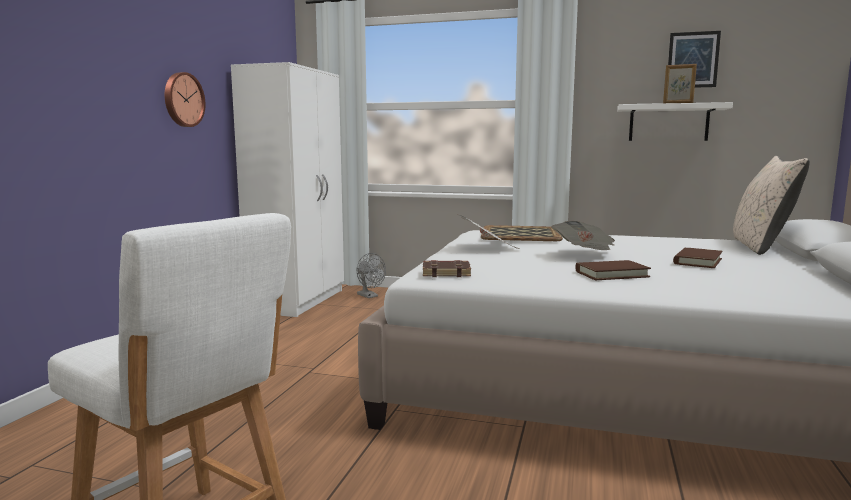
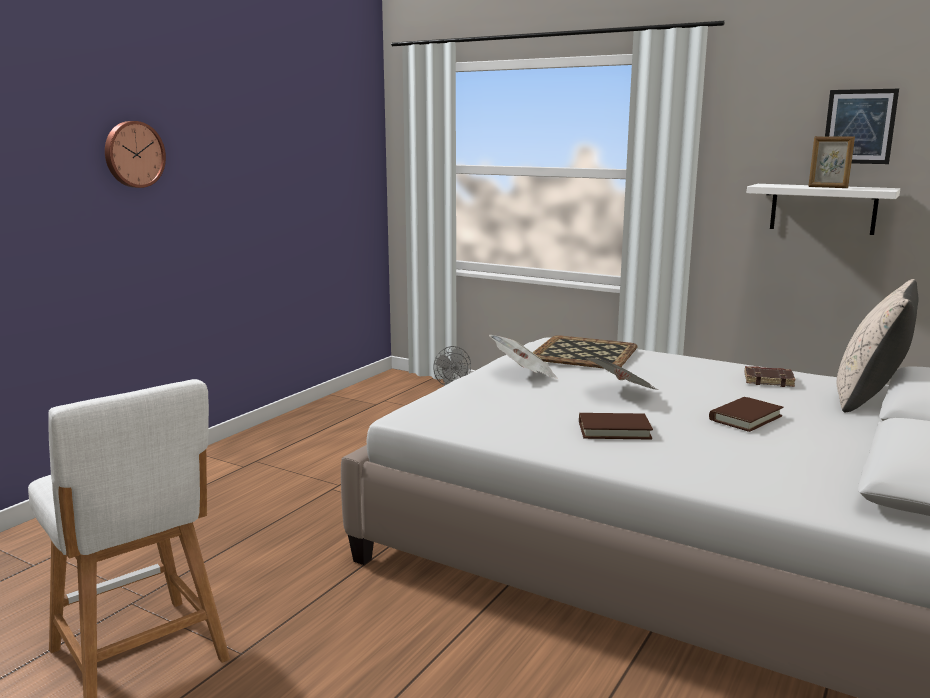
camera: 15 degrees right, 5 degrees up
wall clock [165,72,206,127] -> wall clock moved to [105,121,166,188]
white wardrobe [231,62,344,317] -> none
brown book [423,260,471,277] -> brown book moved to [745,366,796,387]

